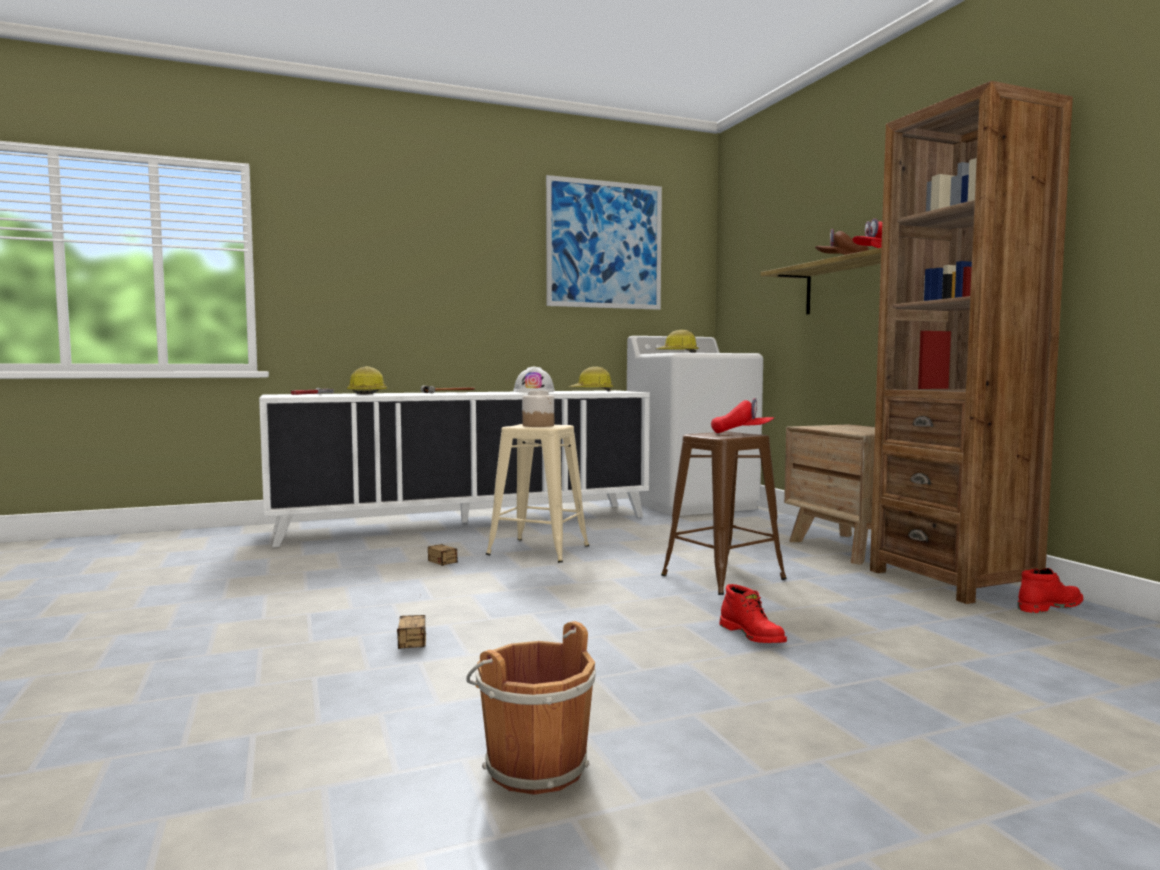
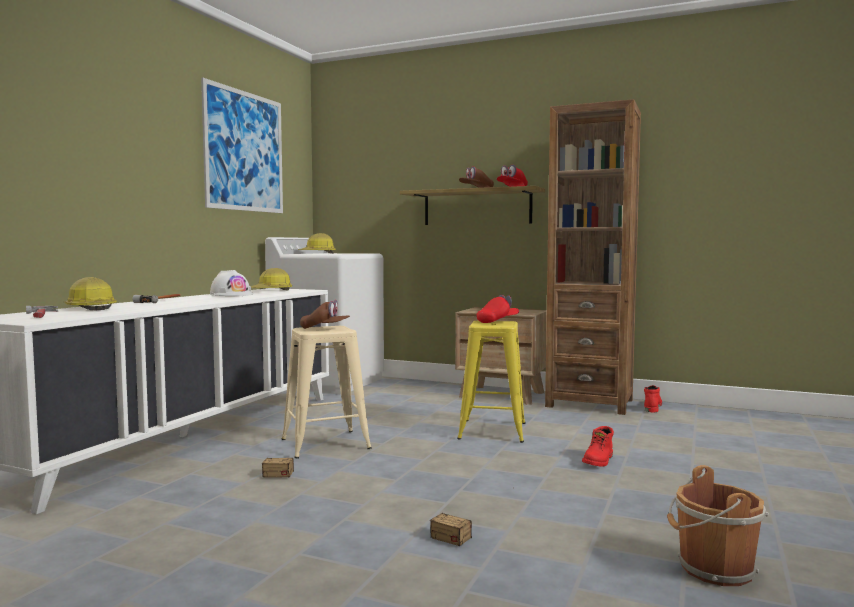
camera: 45 degrees left, 0 degrees up
jar [522,391,554,427] -> brown cap [300,300,350,329]
brown stool [661,431,787,595] -> yellow stool [457,321,525,443]
red boot [719,584,787,643] -> red boot turned 105 degrees clockwise [582,426,614,467]

